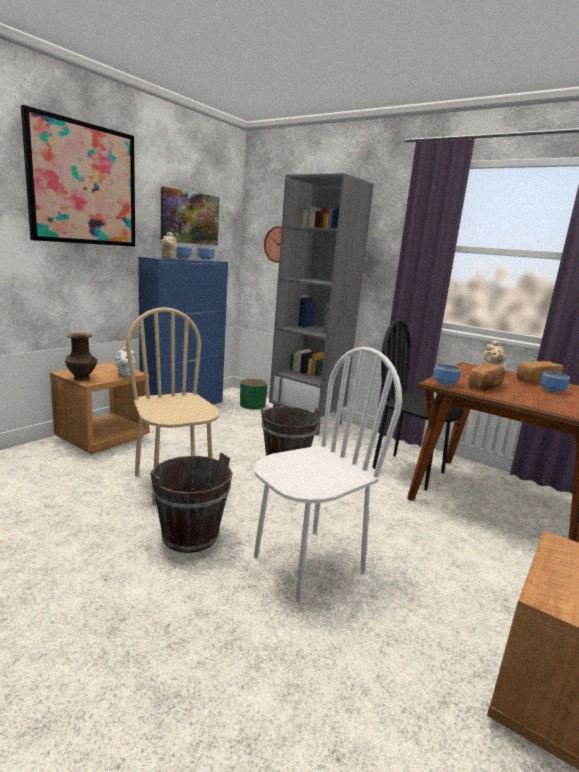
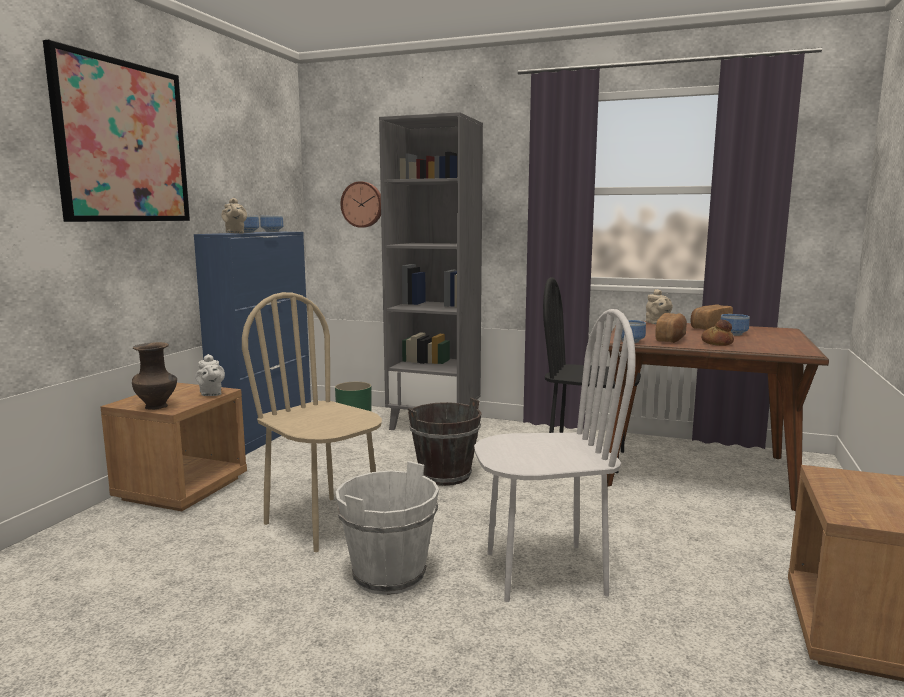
camera: 15 degrees left, 5 degrees down
brown bucket [150,453,233,553] -> white bucket [336,461,439,595]
picture [161,187,220,246] -> none
white chair [254,347,402,602] -> white chair turned 45 degrees clockwise [474,309,636,602]
none -> bread [701,320,734,346]

